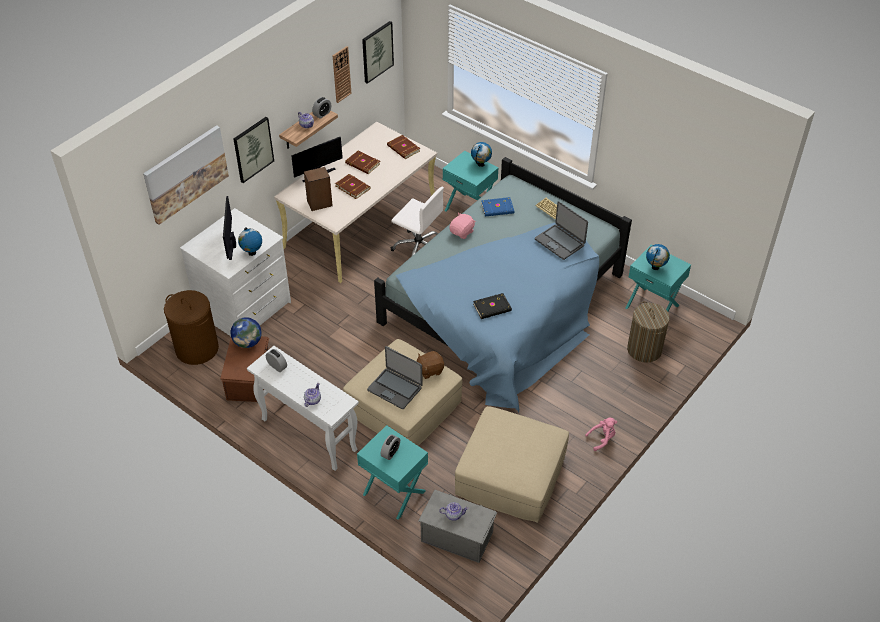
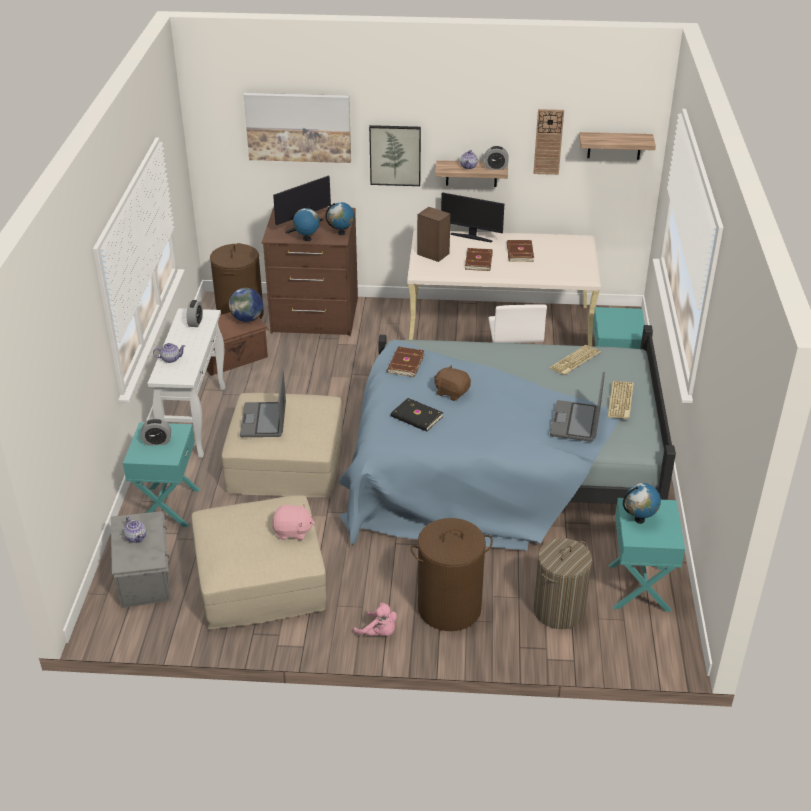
camera: 55 degrees right, 10 degrees down
white dresser [180,208,291,336] -> brown dresser [262,207,358,336]
picture [362,21,394,84] -> shelf [579,132,656,160]
brown book [387,135,420,159] -> brown book moved to [387,347,425,377]
brown plush toy [416,351,444,379] -> brown plush toy moved to [434,365,471,401]
pink plush toy [449,212,476,239] -> pink plush toy moved to [272,503,315,540]
globe [471,142,492,167] -> globe moved to [325,202,354,235]
blue book [481,197,514,217] -> keyboard [549,345,601,375]
none -> brown laundry basket [411,518,493,631]

